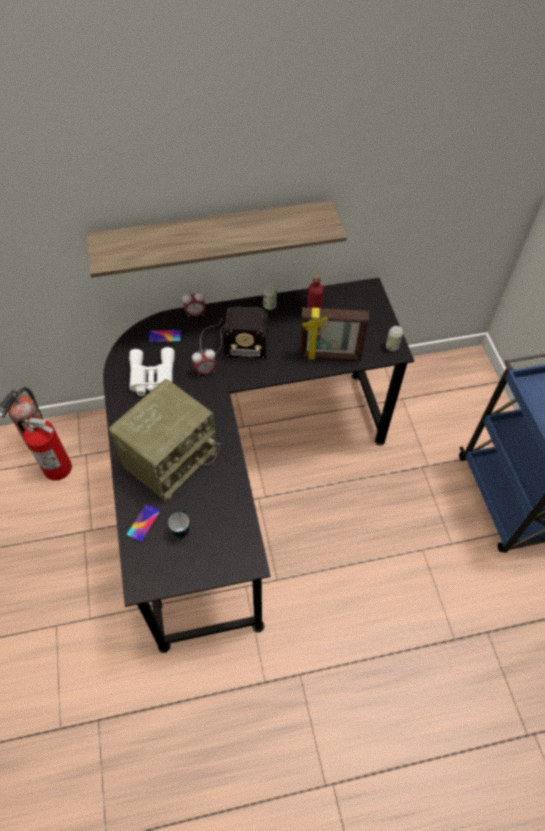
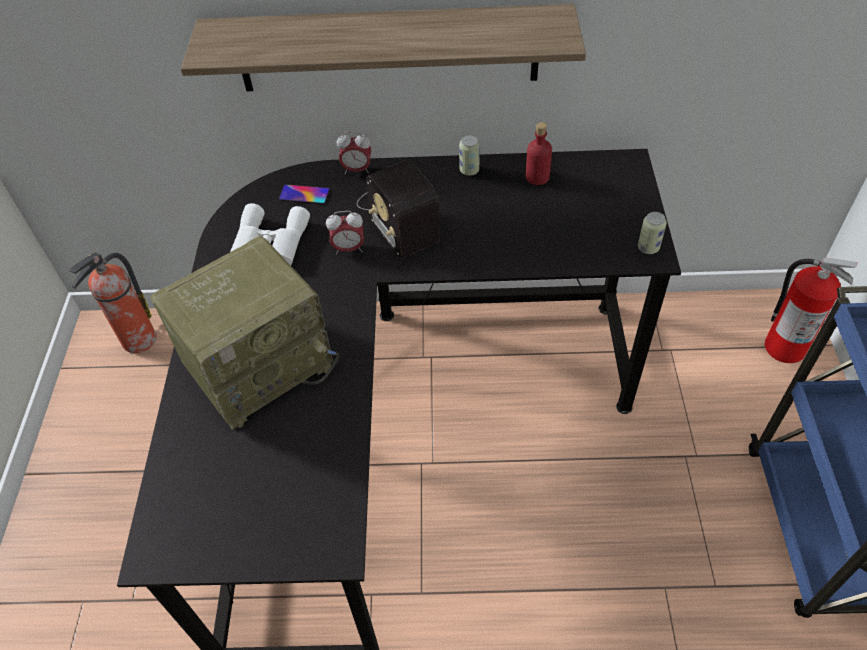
camera: 15 degrees right, 5 degrees down
fire extinguisher [17,418,72,481] -> fire extinguisher moved to [765,258,858,363]
phone [126,504,161,542] -> none
mug [168,508,190,538] -> none
radio [200,307,268,359] -> radio turned 45 degrees clockwise [357,160,440,259]
picture frame [299,307,369,361] -> none

